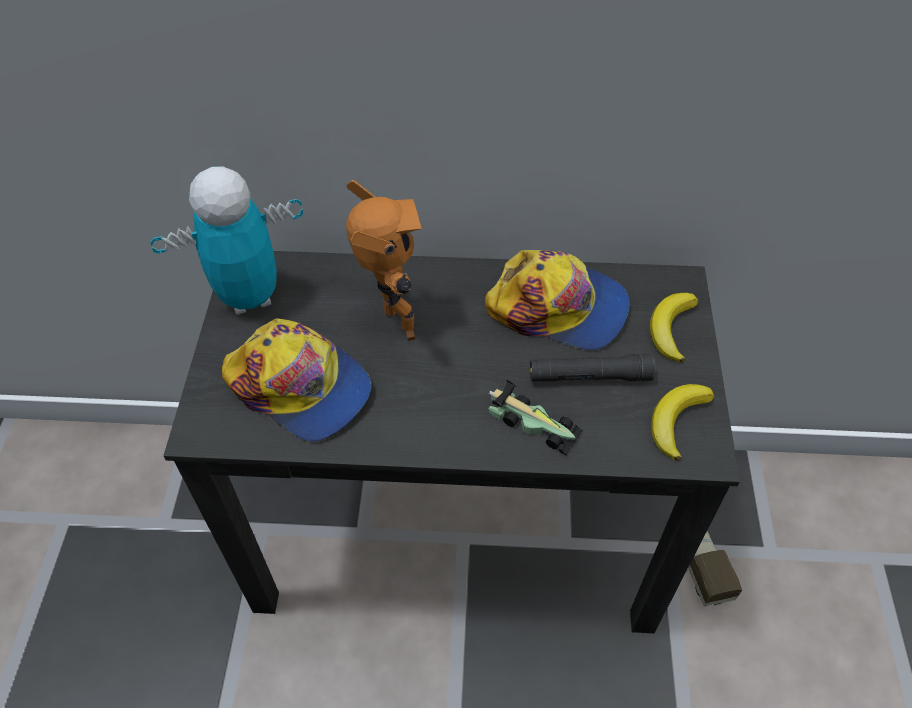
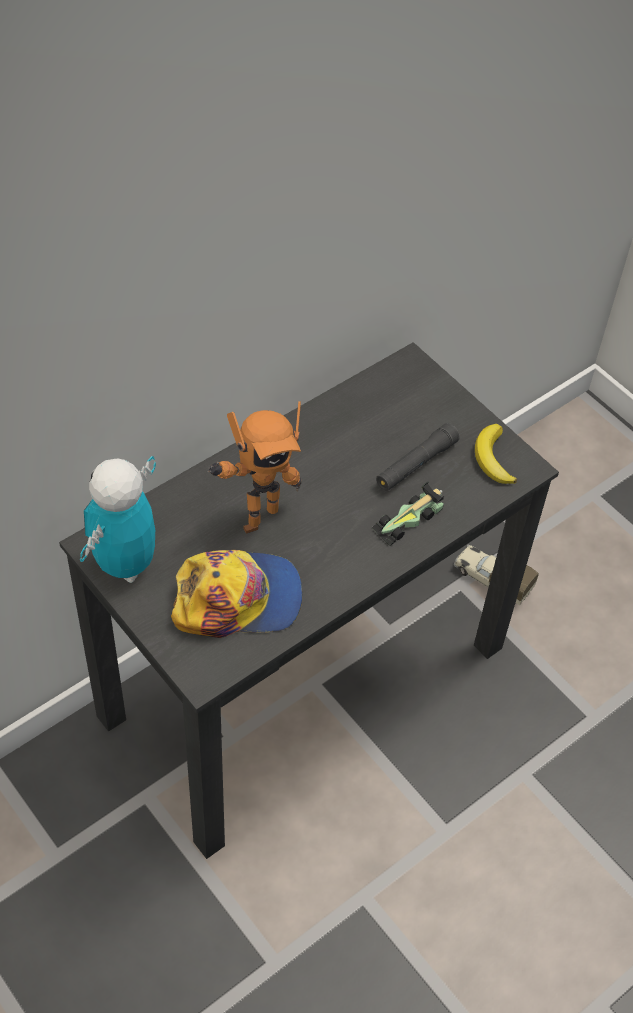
camera: 45 degrees left, 0 degrees up
toy robot [346,180,422,341] -> toy robot turned 120 degrees clockwise [207,401,301,534]
cap [485,250,630,350] -> none
toy car [488,380,583,456] -> toy car turned 150 degrees clockwise [372,482,444,546]
banana [650,293,698,363] -> none

